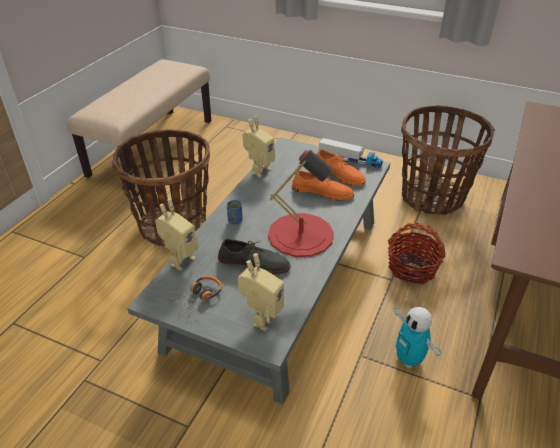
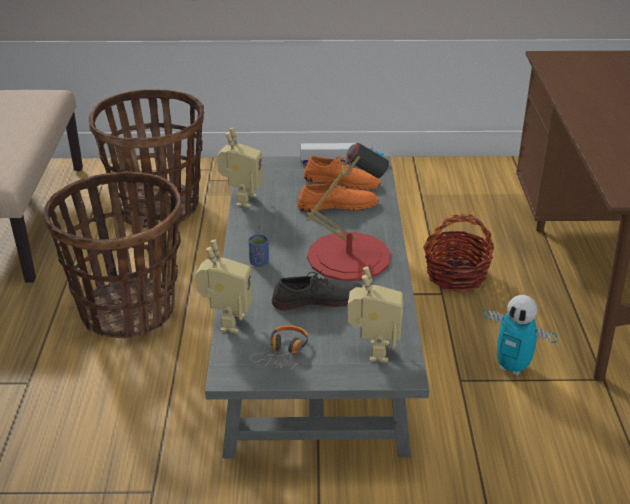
camera: 25 degrees left, 5 degrees down
basket [401,105,495,215] -> basket moved to [89,89,204,230]

